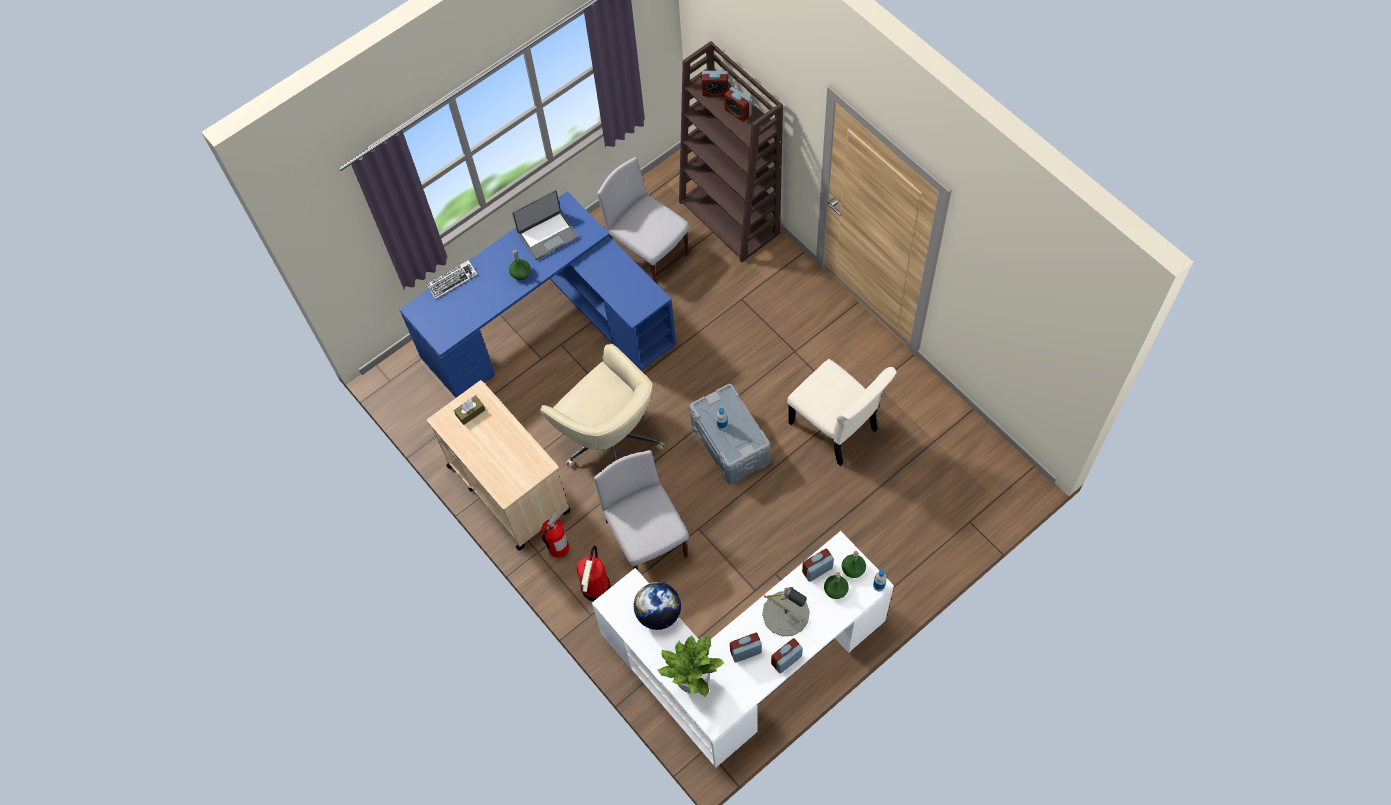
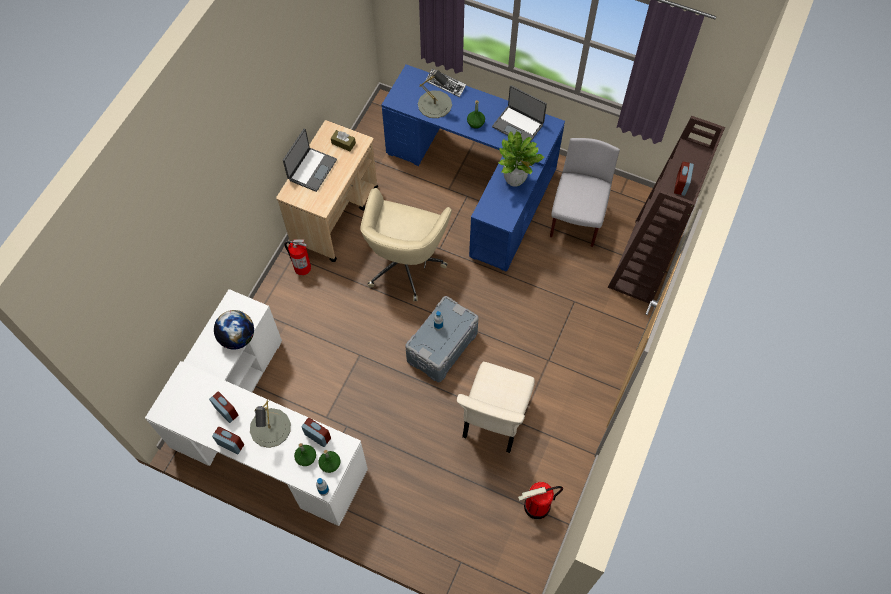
camera: 60 degrees right, 0 degrees up
fire extinguisher [577,545,611,601] -> fire extinguisher moved to [518,482,563,519]
grey chair [594,450,689,570] -> none
potted plant [657,635,724,697] -> potted plant moved to [498,131,544,187]
alarm clock [702,71,729,97] -> none
none -> laptop [283,128,337,192]
none -> grey table lamp [418,70,452,118]

